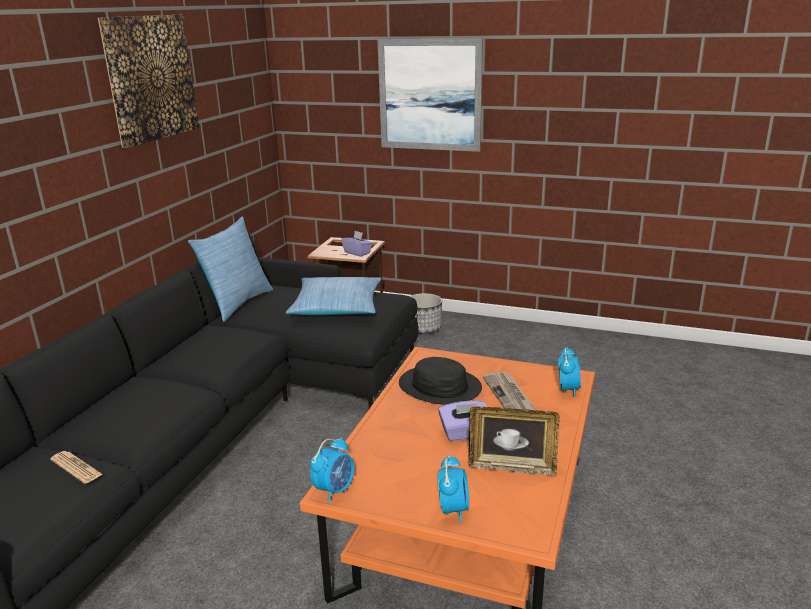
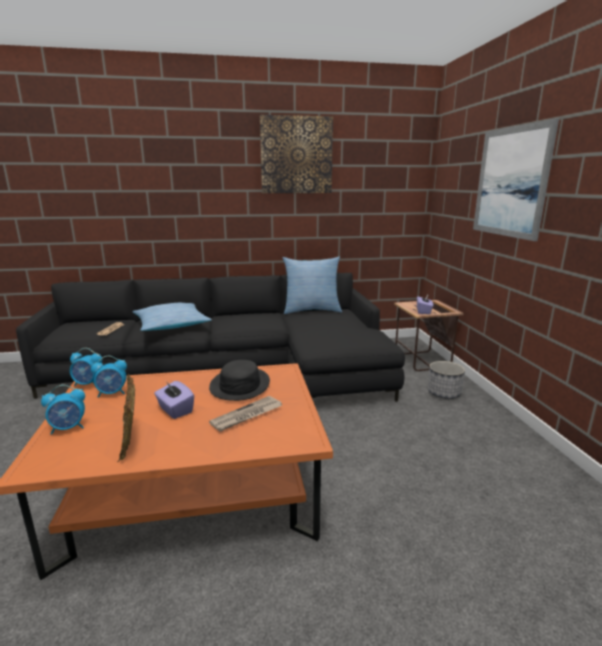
camera: 60 degrees right, 5 degrees down
pillow [286,277,381,315] -> pillow moved to [133,303,212,331]
alarm clock [559,347,581,398] -> alarm clock moved to [91,356,127,398]

